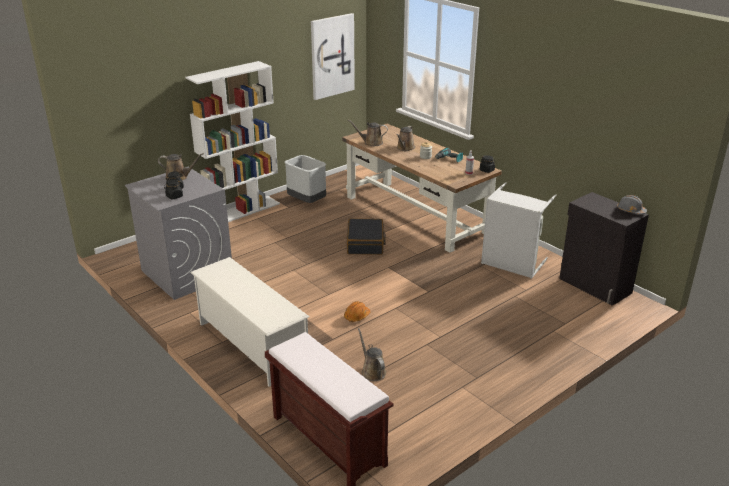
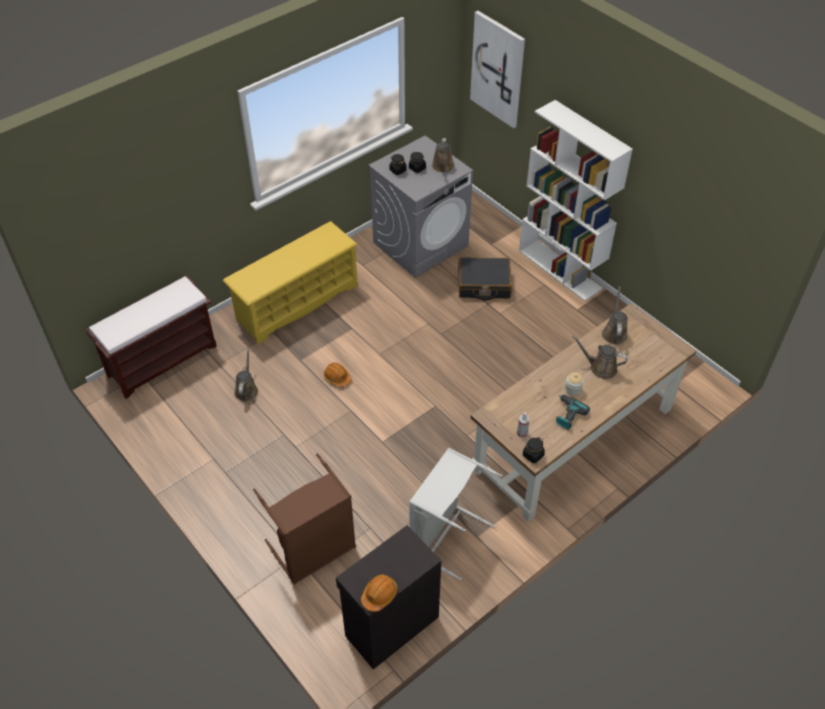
camera: 90 degrees right, 20 degrees up
white shoe rack [190,257,309,387] -> yellow shoe rack [223,221,358,344]
grey trash can [284,155,326,203] -> none
picture [311,13,355,100] -> picture moved to [470,11,525,128]
black suitcase [347,219,386,255] -> black suitcase moved to [458,257,512,301]
brown watering can [358,328,386,381] -> brown watering can turned 60 degrees counterclockwise [234,347,258,401]
grey hard hat [617,195,647,214] -> orange hard hat [361,575,397,612]
none -> brown laundry basket [253,453,356,585]

